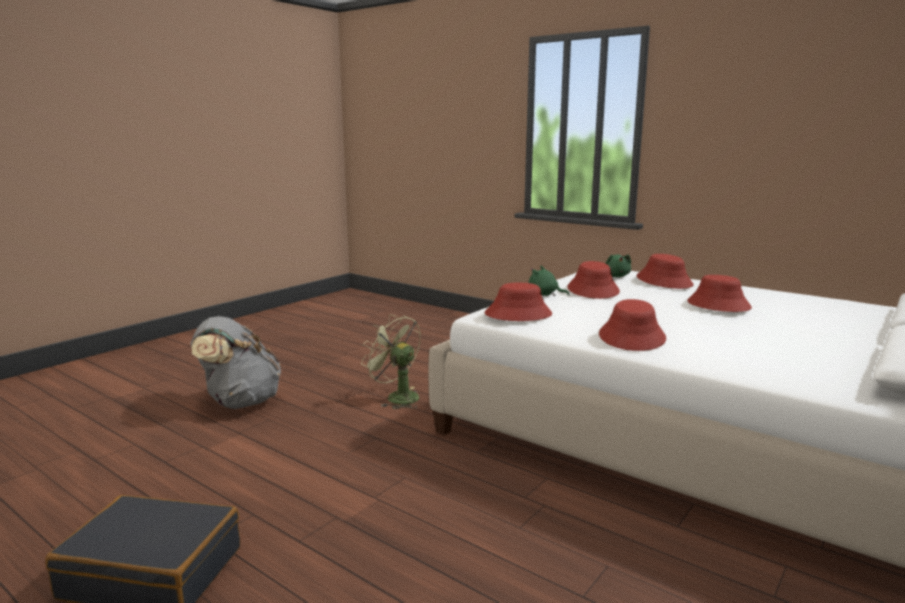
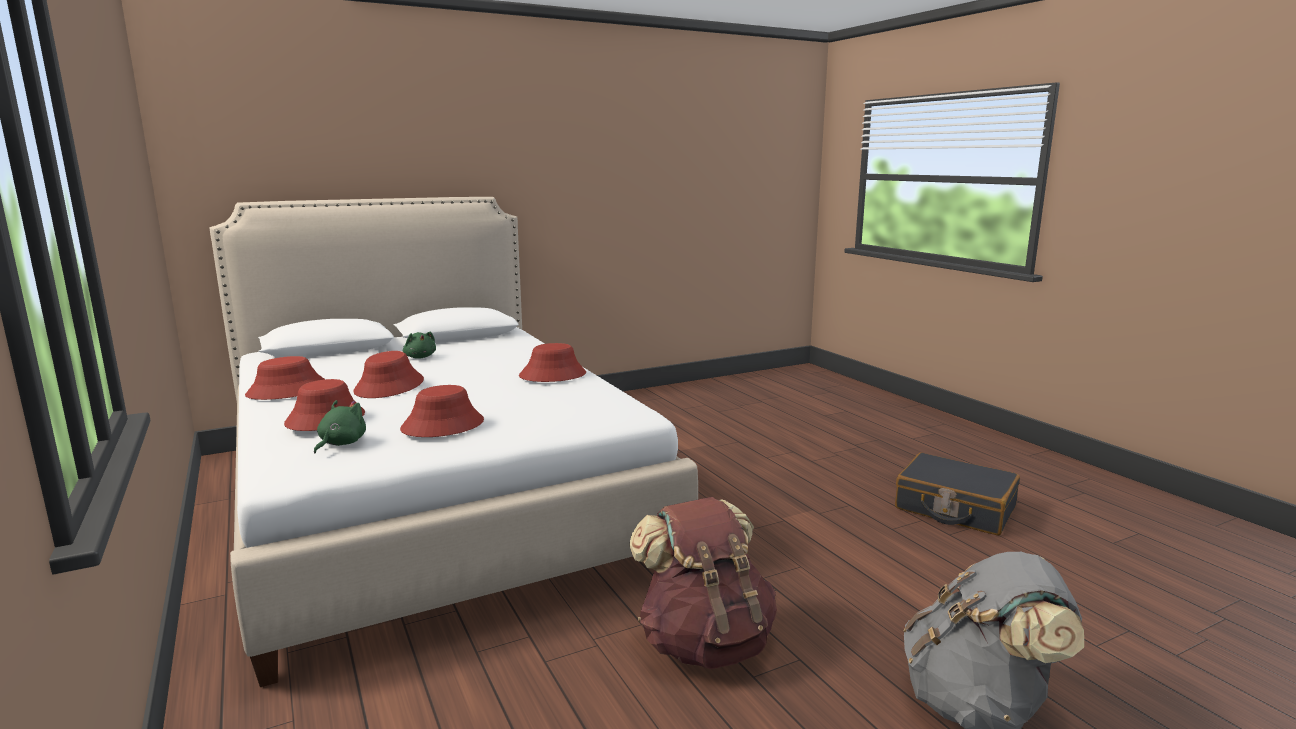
camera: 155 degrees left, 0 degrees up
green fan [361,314,421,409] -> brown backpack [629,497,777,669]
red hat [485,283,552,321] -> red hat moved to [245,356,325,400]
green plush toy [529,266,569,296] -> green plush toy moved to [403,331,436,359]

